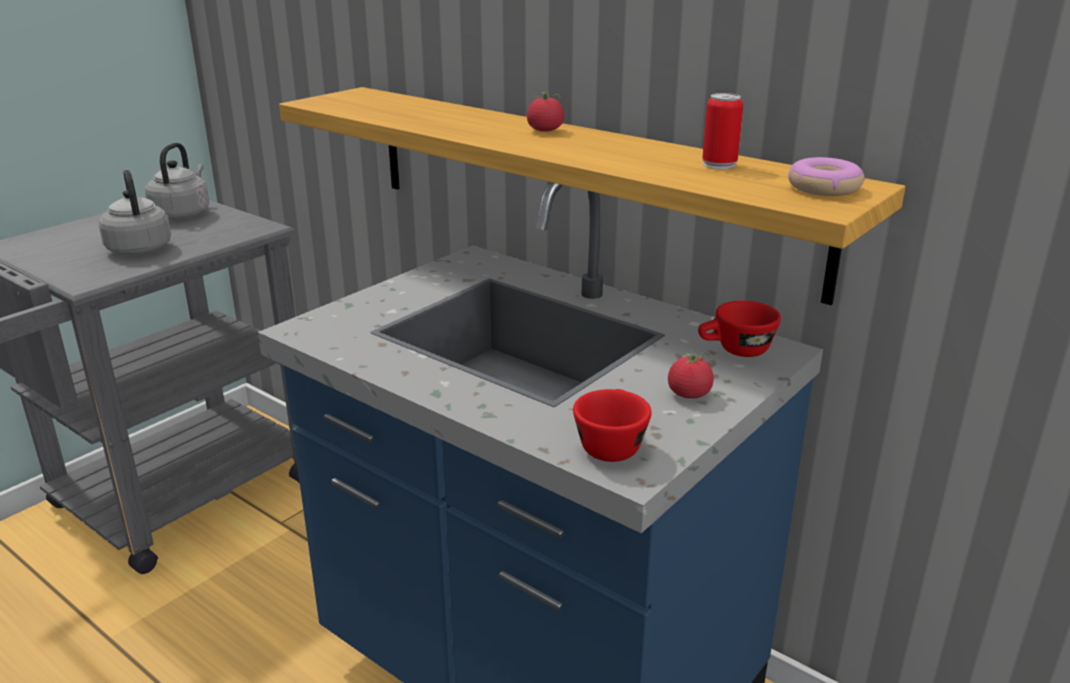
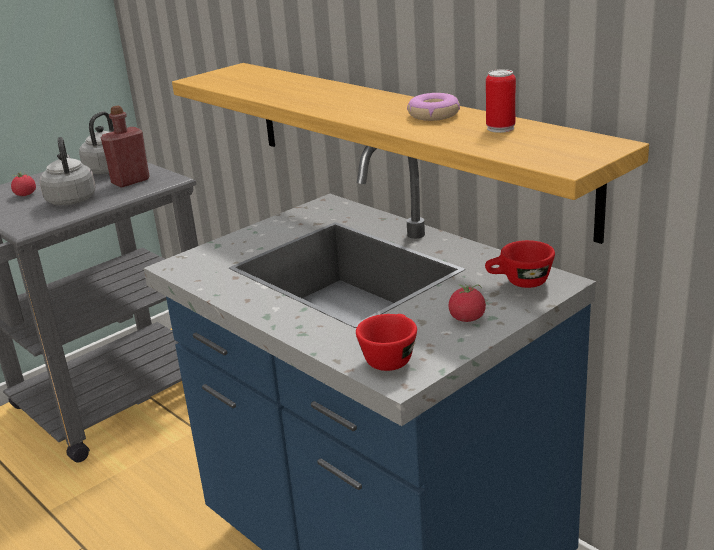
camera: 10 degrees right, 0 degrees up
tomato [527,92,564,132] -> tomato moved to [11,172,36,196]
donut [788,157,865,196] -> donut moved to [407,93,460,121]
none -> red bottle [101,106,150,187]

